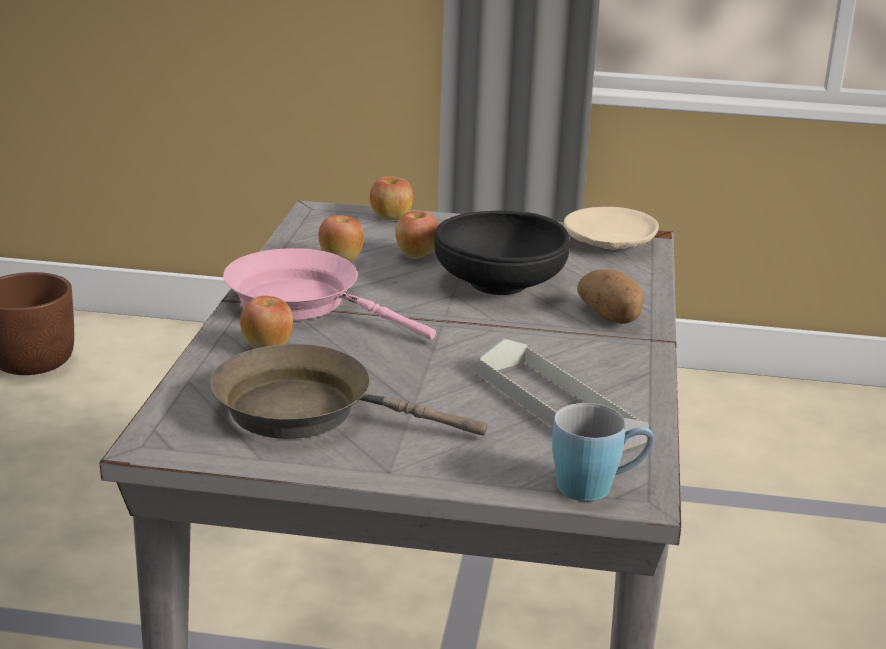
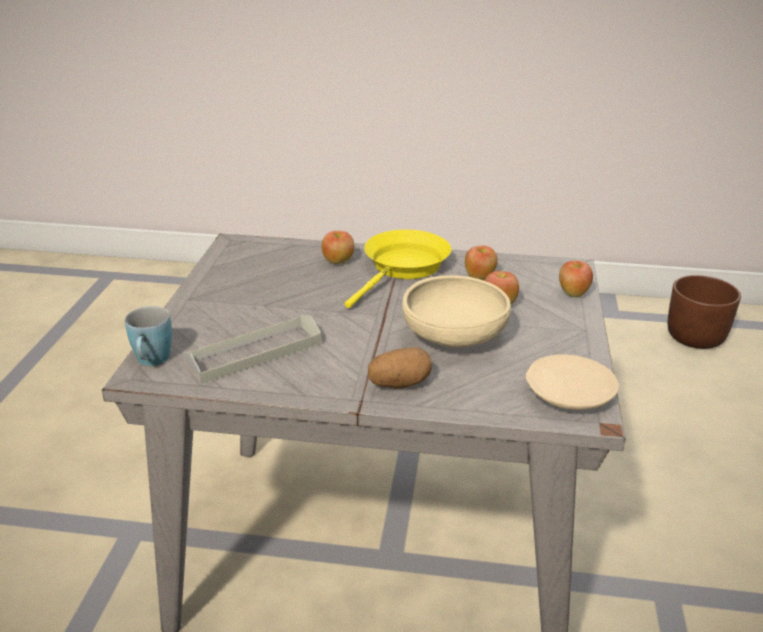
camera: 90 degrees right, 5 degrees up
brown frying pan [210,344,487,439] -> none
pink frying pan [223,248,436,340] -> yellow frying pan [345,230,451,308]
black bowl [434,211,570,295] -> beige bowl [402,275,511,348]

